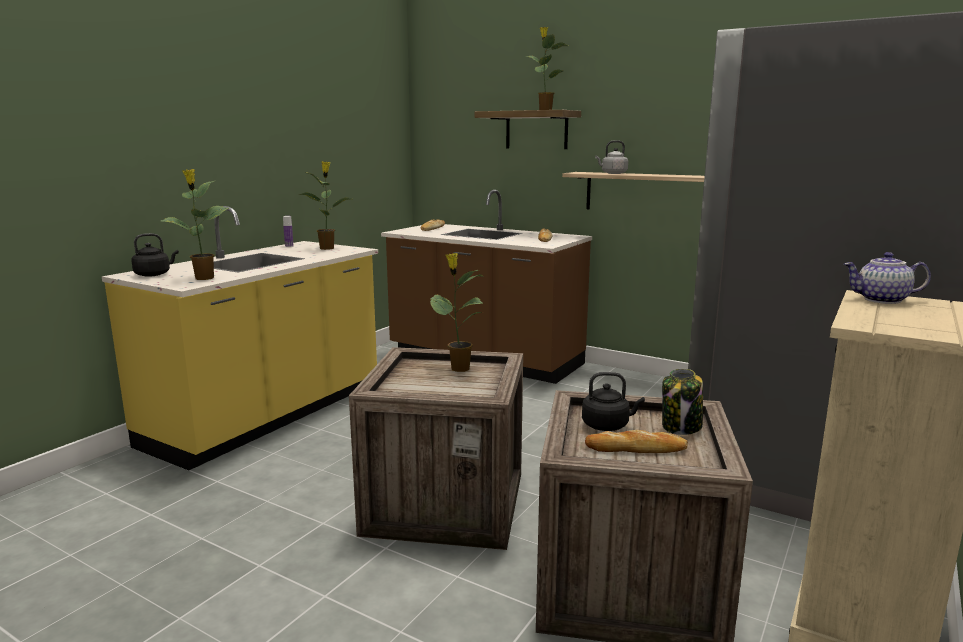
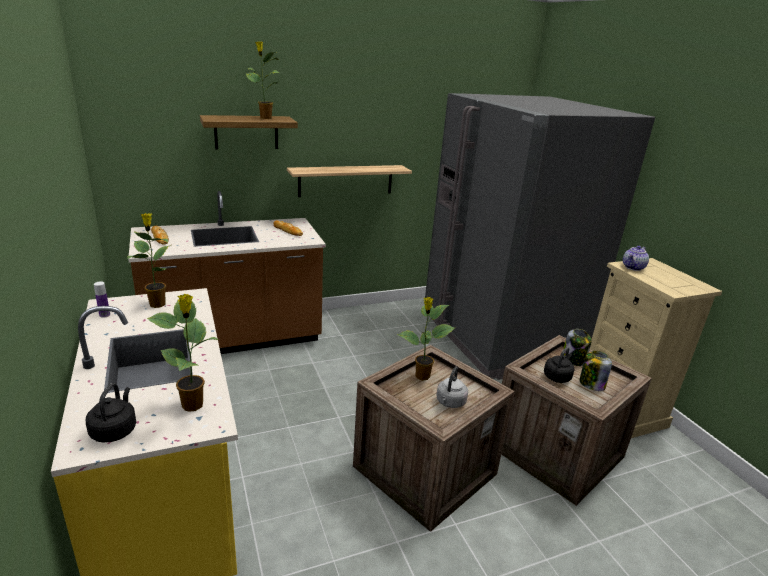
camera: 55 degrees left, 10 degrees up
bread [585,430,688,453] -> jar [579,351,612,391]
grey kettle [595,140,628,174] -> grey kettle moved to [436,367,468,408]

